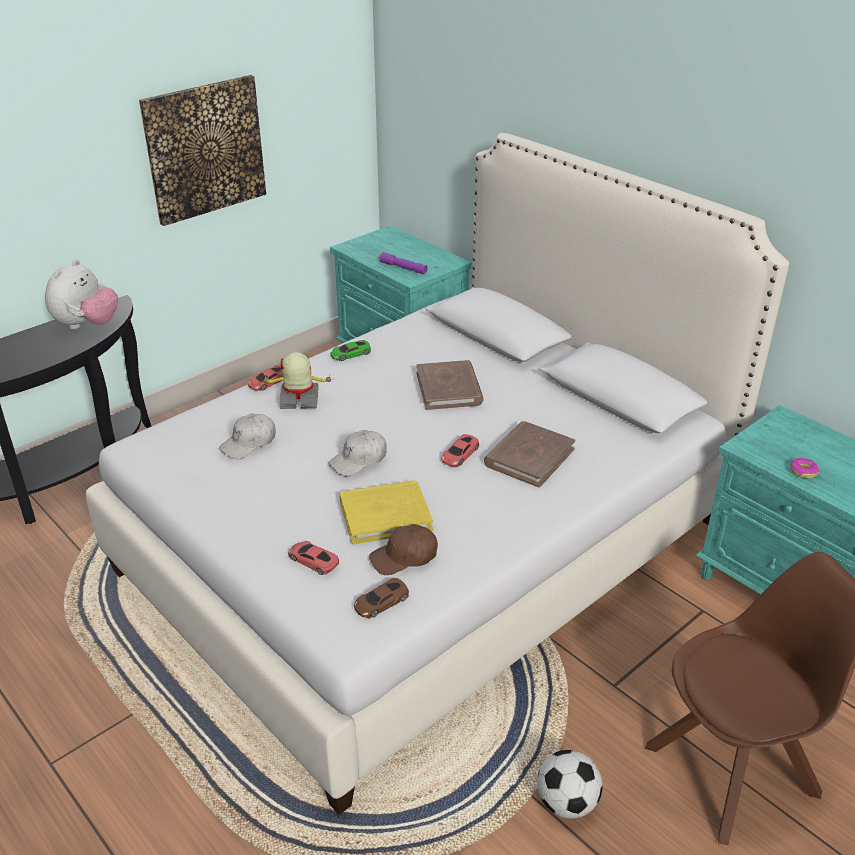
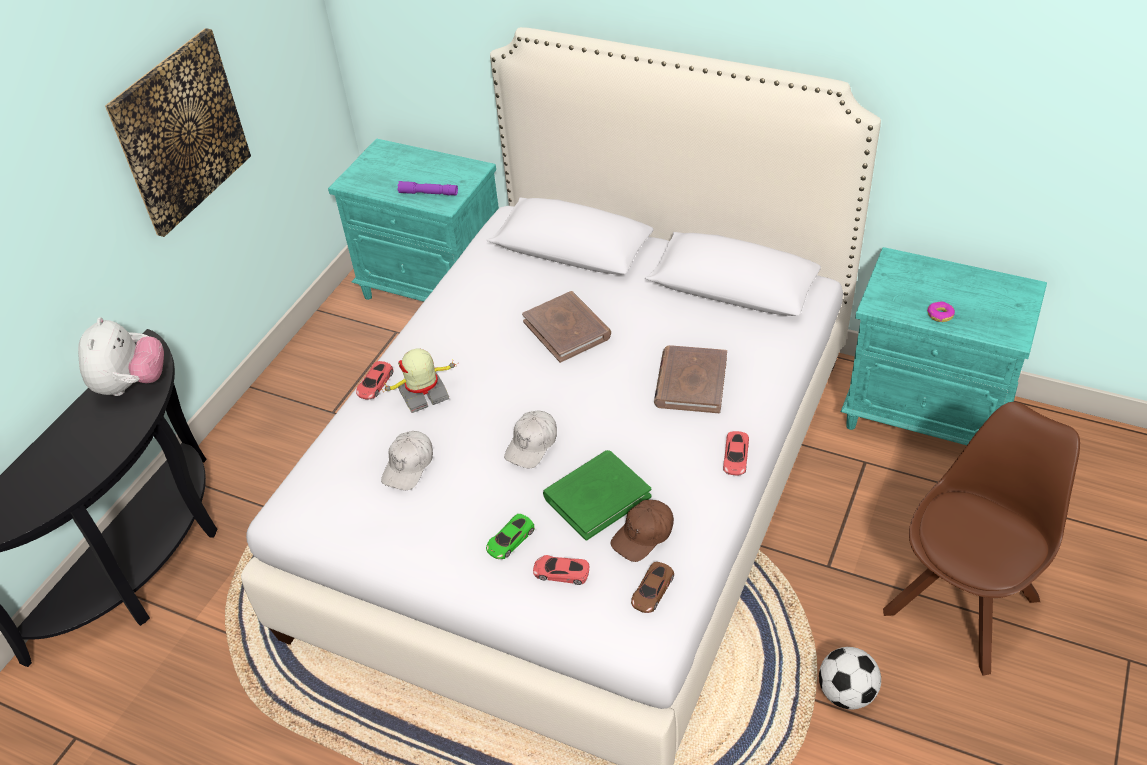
camera: 20 degrees left, 10 degrees up
green toy car [330,340,371,361] -> green toy car moved to [486,514,535,559]
yellow book [340,480,433,544] -> green book [543,450,652,541]
red toy car [441,434,479,466] -> red toy car moved to [723,431,749,476]

